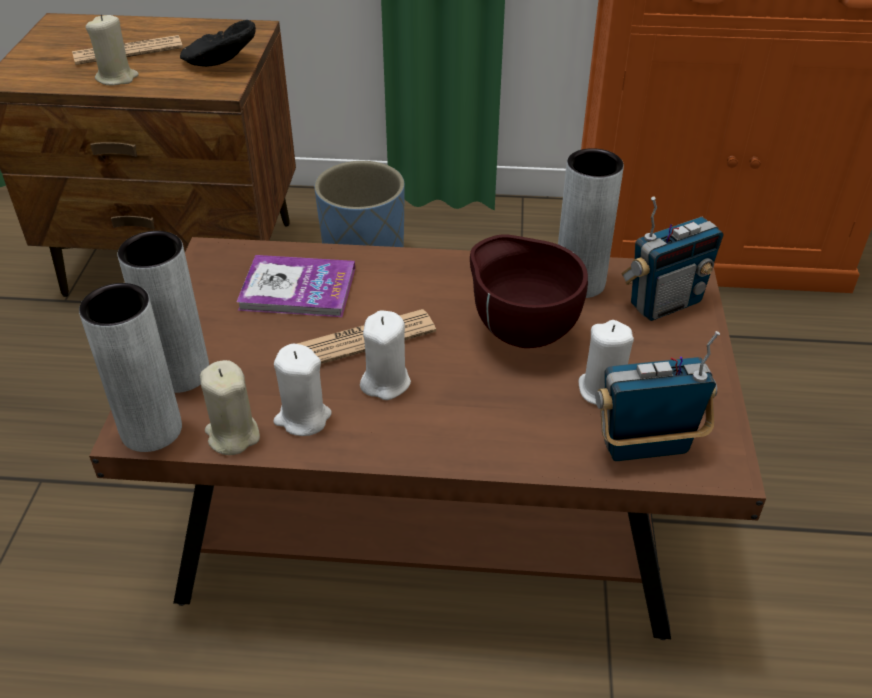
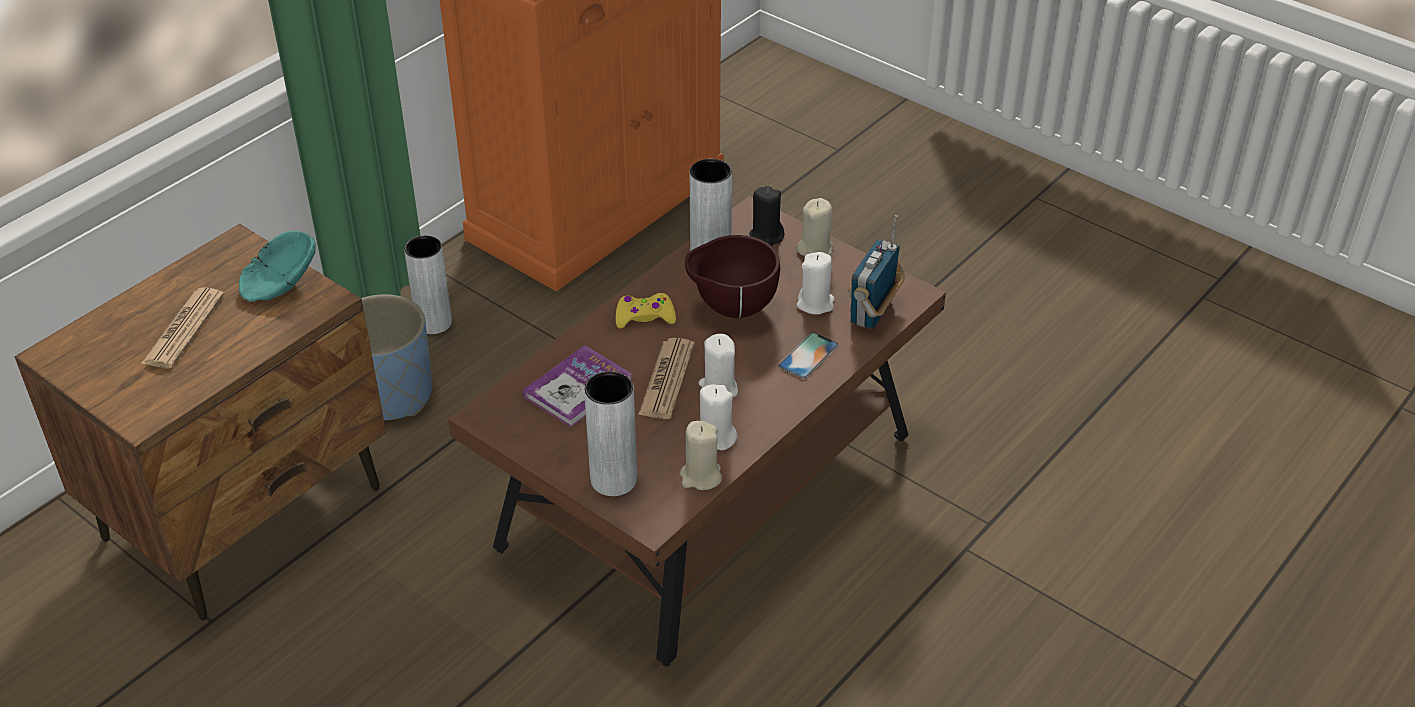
camera: 55 degrees left, 0 degrees up
grey vase [79,283,182,452] -> grey vase moved to [404,236,452,334]
beige candle [86,14,139,85] -> beige candle moved to [796,198,833,256]
black bowl [180,20,256,67] -> turquoise bowl [239,231,316,302]
radio [621,197,724,321] -> black candle [749,186,785,246]
none -> yellow game controller [616,293,676,329]
none -> phone [778,332,839,379]

